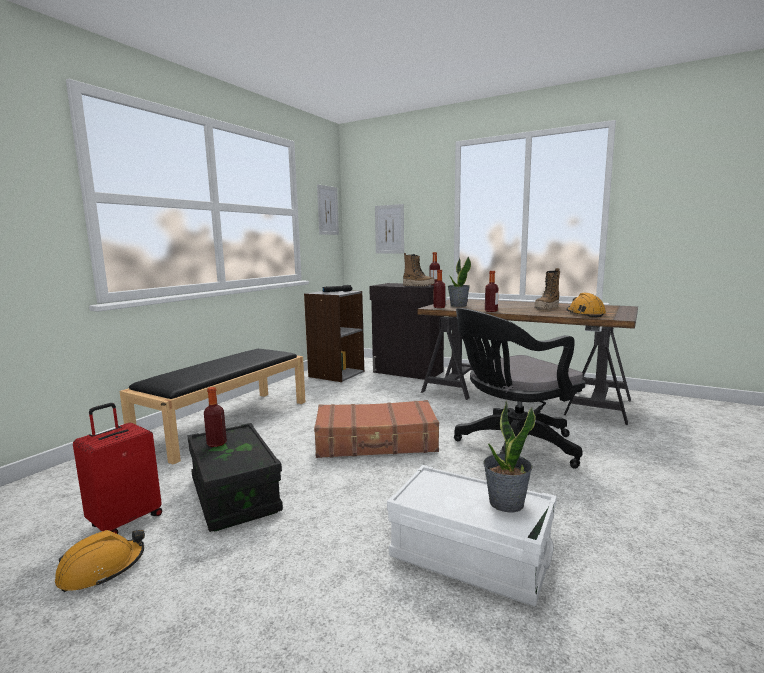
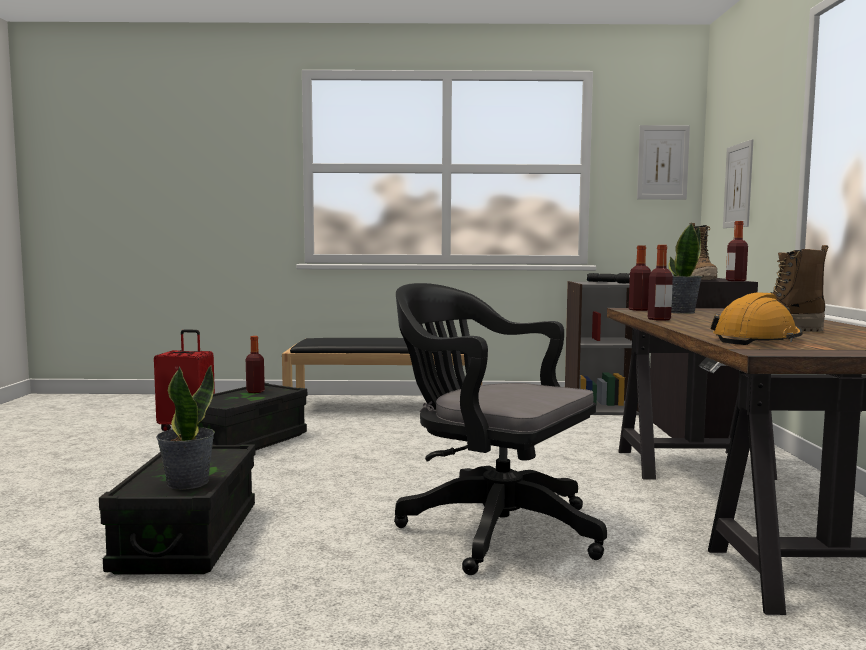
camera: 60 degrees right, 5 degrees down
orange hard hat [55,530,145,592] -> none
brown suitcase [314,400,439,458] -> none
white storage box [387,465,557,606] -> black storage box [99,444,256,574]

